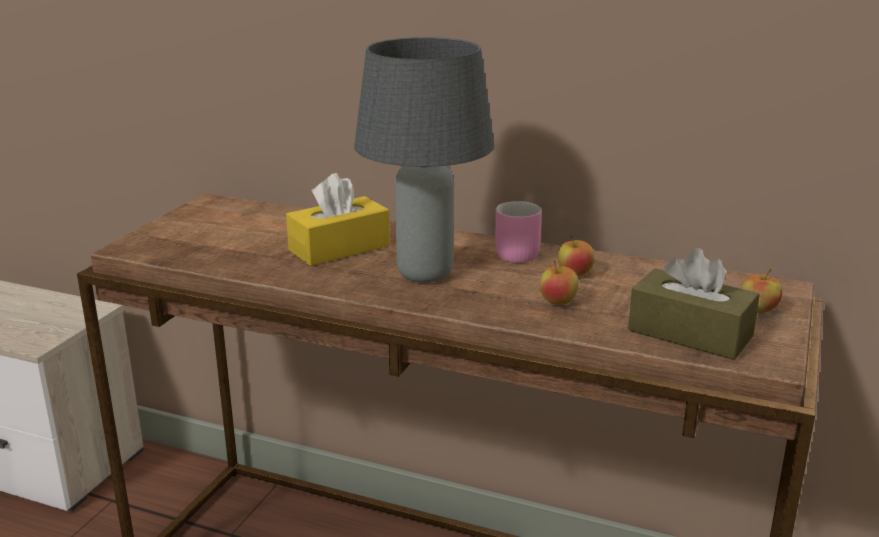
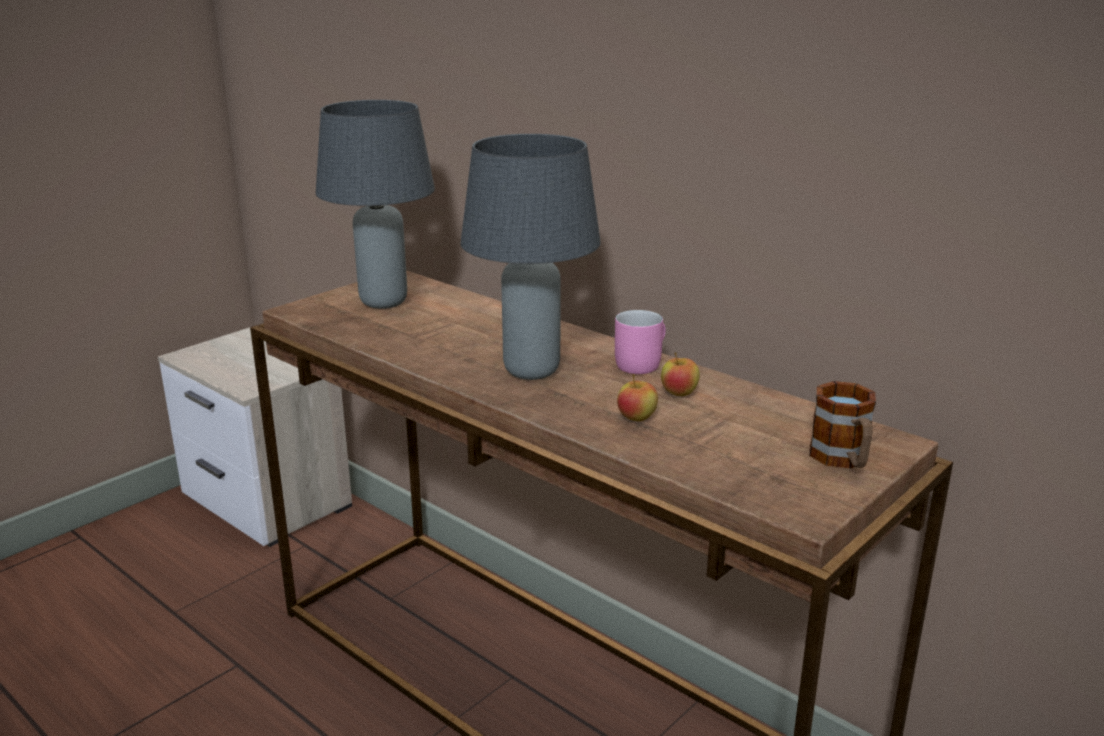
camera: 20 degrees right, 0 degrees up
yellow tissue box [286,173,390,266] -> none
brown tissue box [628,248,760,360] -> none
apple [740,268,782,313] -> mug [809,381,876,468]
none -> grey table lamp [316,100,435,309]

